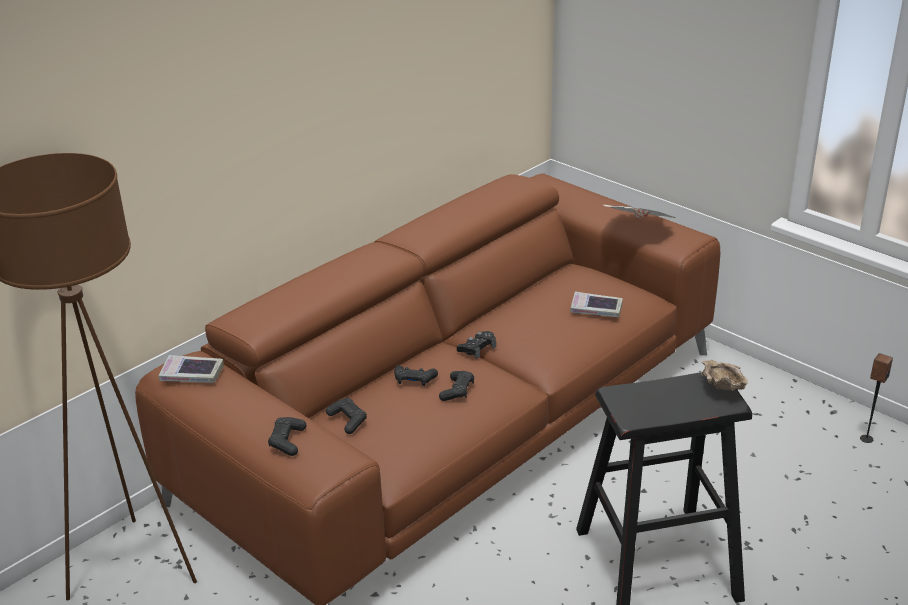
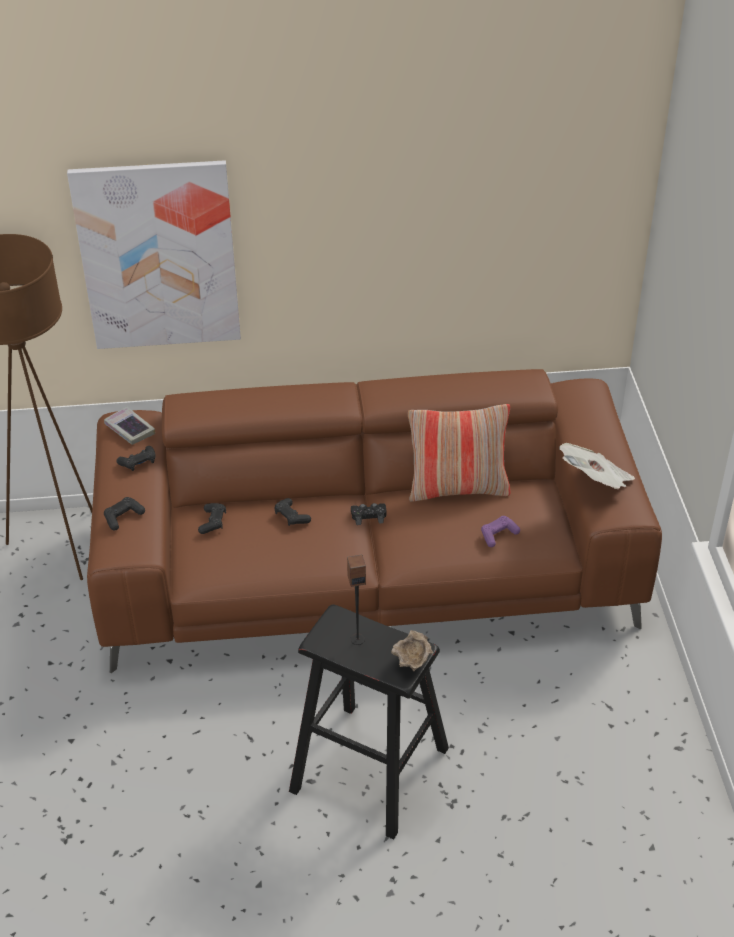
camera: 40 degrees right, 10 degrees up
black game controller [439,371,474,401] -> black game controller moved to [117,446,156,471]
book [570,291,623,318] -> purple game controller [481,516,520,547]
speaker [860,353,893,443] -> speaker moved to [347,555,366,645]
none -> picture [67,160,241,349]
none -> pillow [408,404,511,502]

